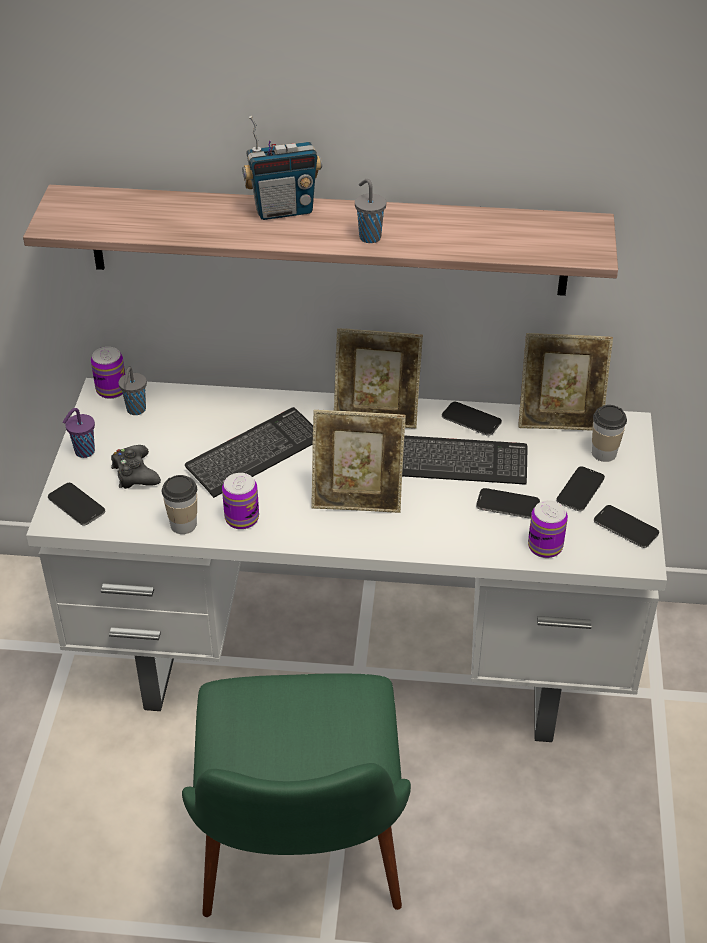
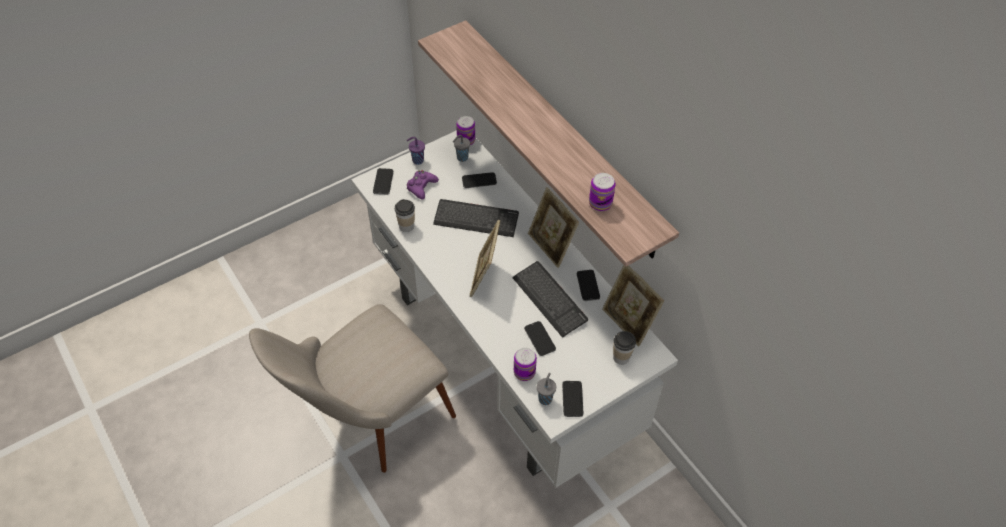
camera: 50 degrees right, 10 degrees up
black game controller [111,445,161,489] -> purple game controller [407,170,439,200]
green chair [182,673,411,917] -> beige chair [249,304,456,473]
can [222,473,259,530] -> can moved to [589,173,616,211]
radio [242,116,322,220] -> none
picture frame [312,410,406,513] -> picture frame turned 45 degrees clockwise [470,220,500,297]
grey cup [355,179,387,243] -> grey cup moved to [537,373,556,405]
phone [556,466,605,511] -> phone moved to [462,172,497,188]

